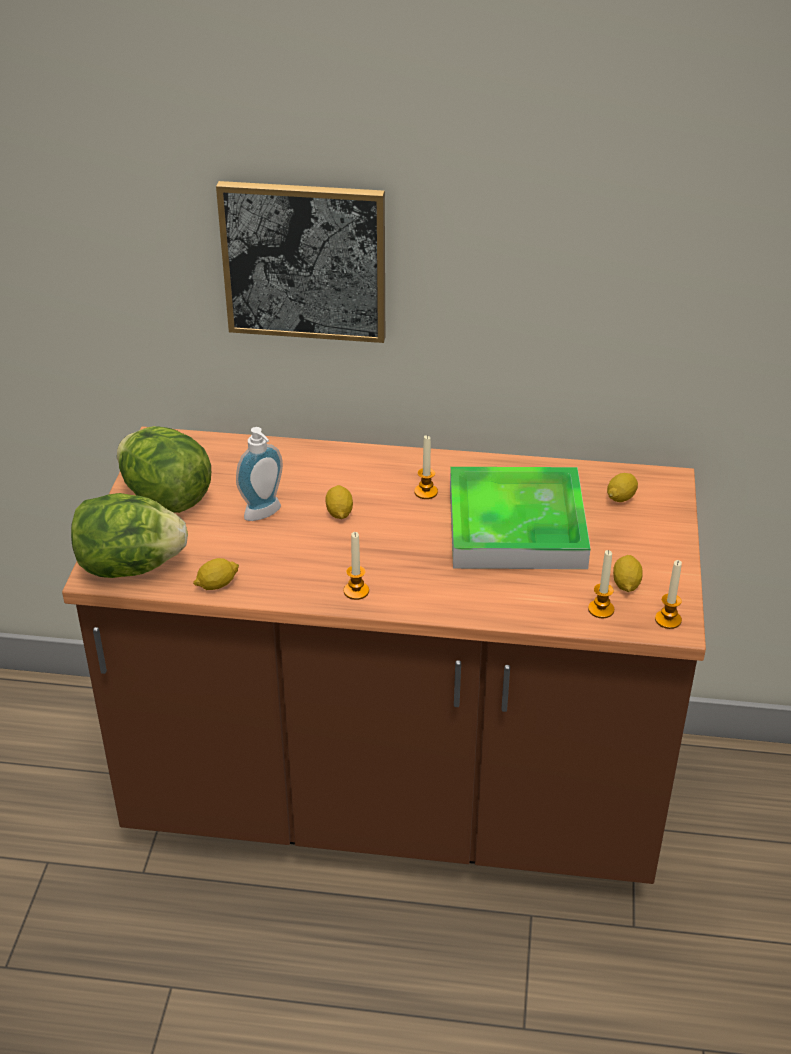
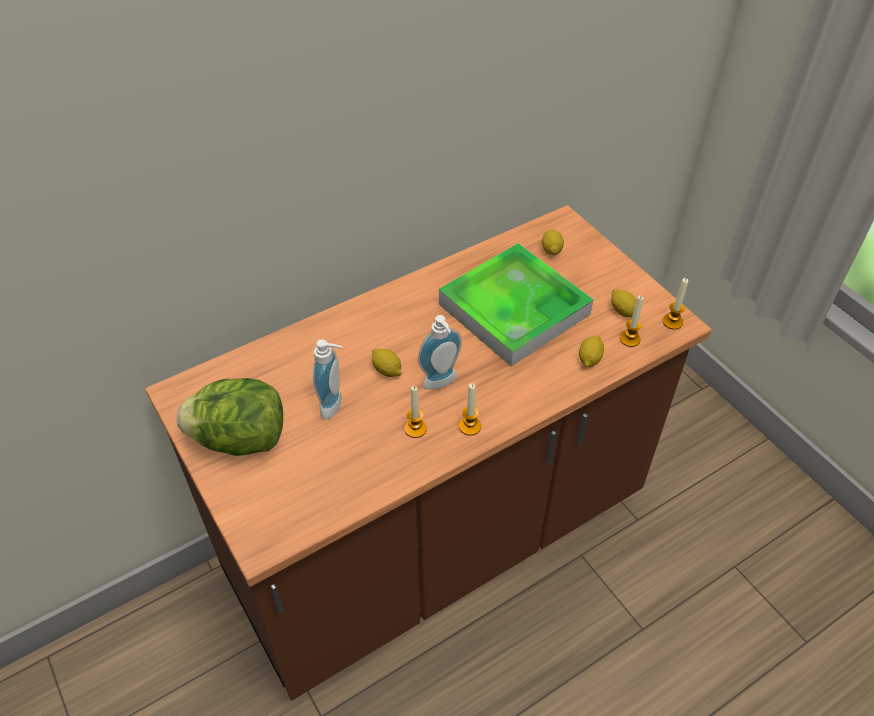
camera: 40 degrees left, 10 degrees up
lettuce [71,493,188,578] -> none
lemon [193,558,239,590] -> lemon moved to [579,336,604,367]
picture [216,181,385,343] -> none
candle [414,435,438,499] -> candle moved to [404,386,427,438]
none -> soap dispenser [418,315,462,390]

